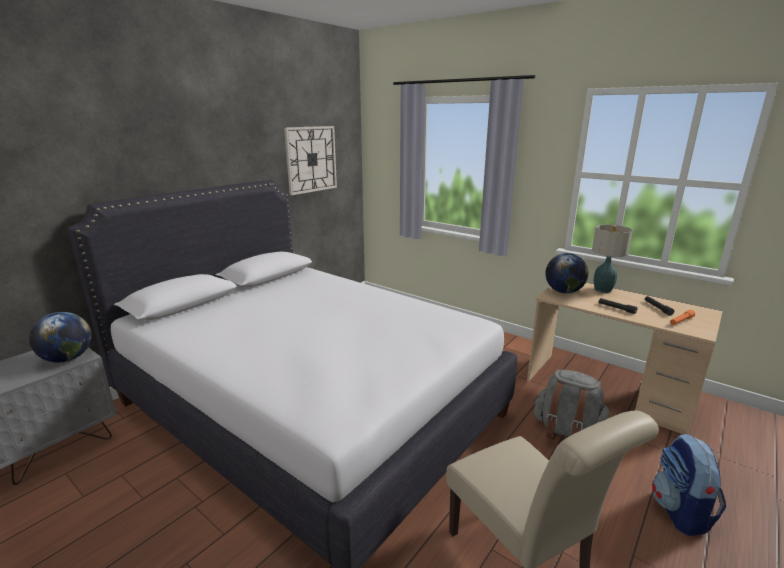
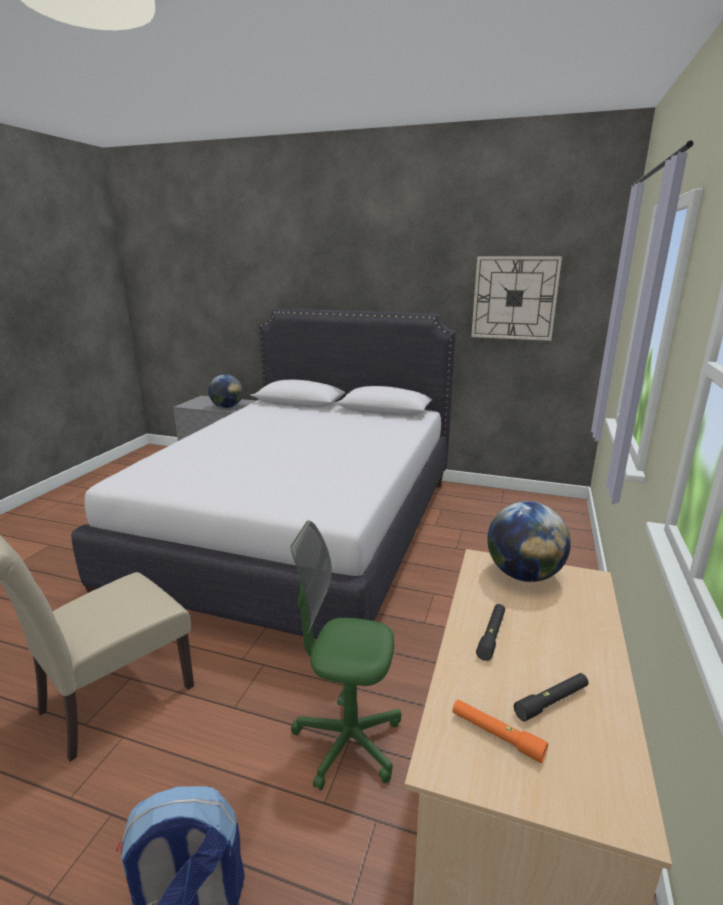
camera: 70 degrees right, 0 degrees up
grey backpack [533,370,609,440] -> green office chair [291,521,401,790]
table lamp [592,224,633,293] -> none

